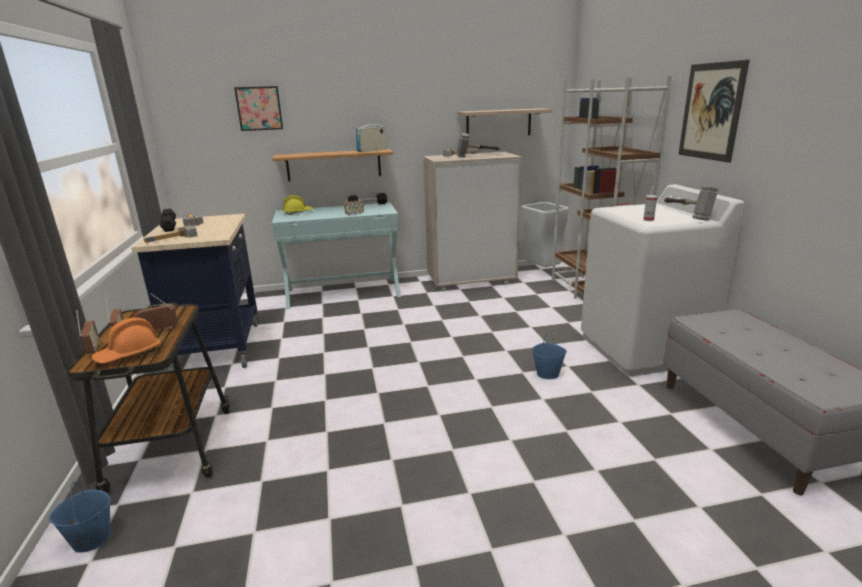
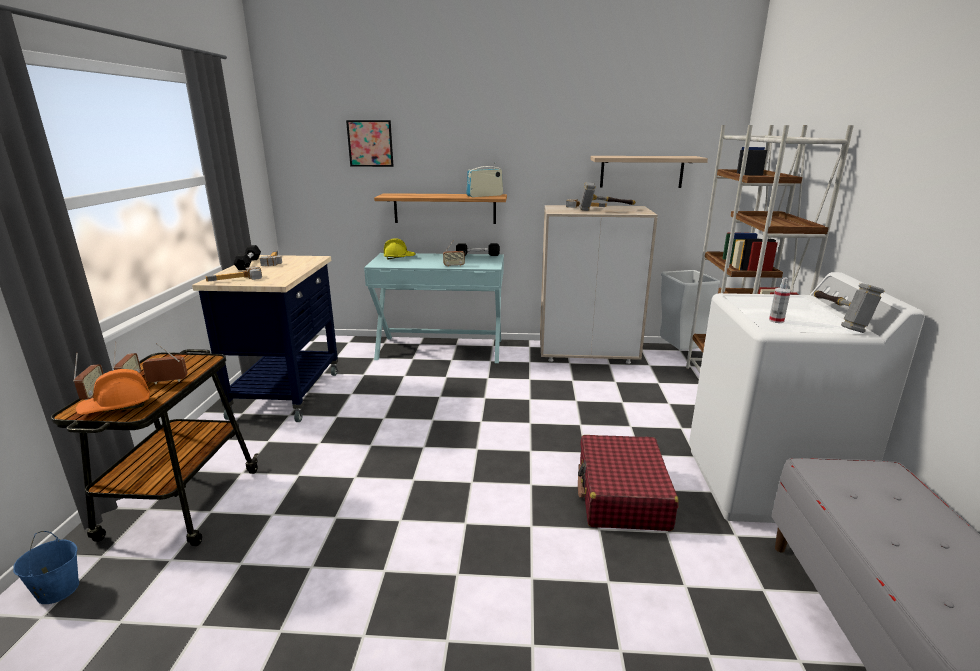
camera: 15 degrees right, 0 degrees up
blue bucket [532,333,567,379] -> red suitcase [578,435,679,531]
picture [678,60,750,163] -> none

